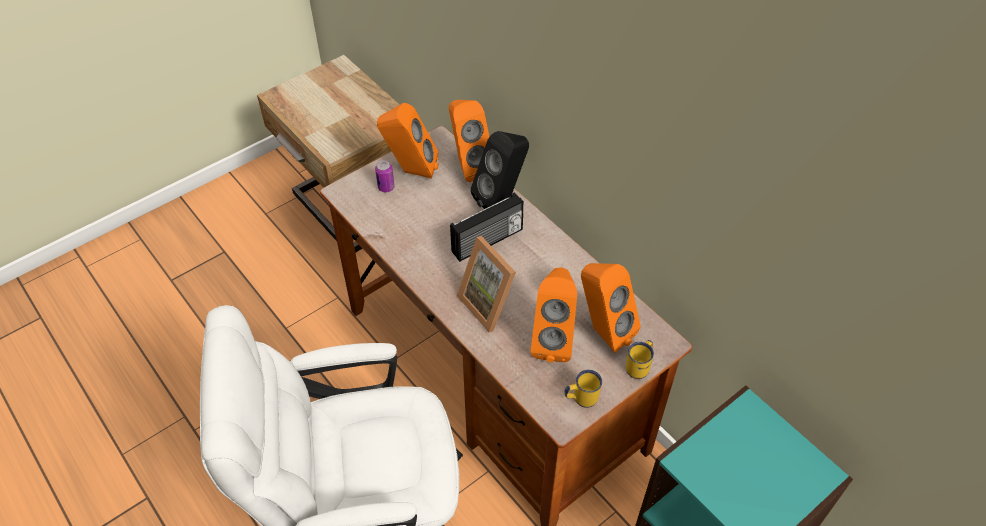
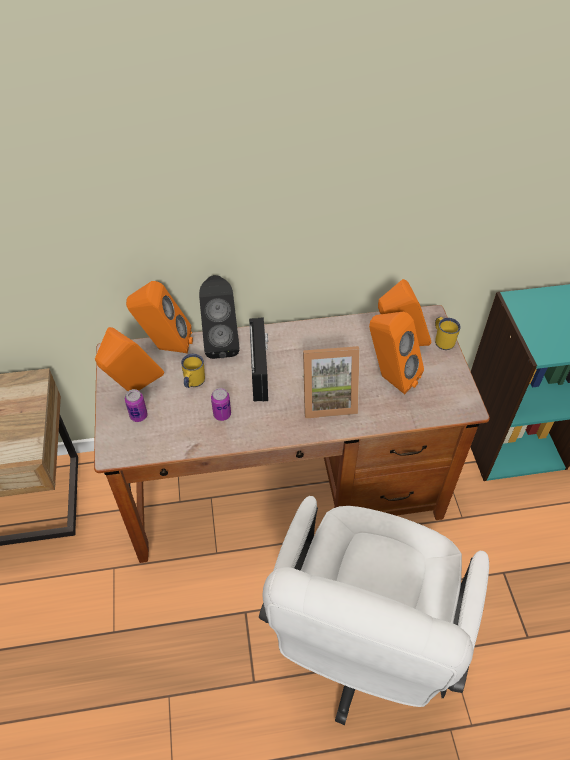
camera: 60 degrees left, 0 degrees up
yellow mug [565,370,602,408] -> yellow mug moved to [181,354,205,388]
none -> can [211,388,231,421]

